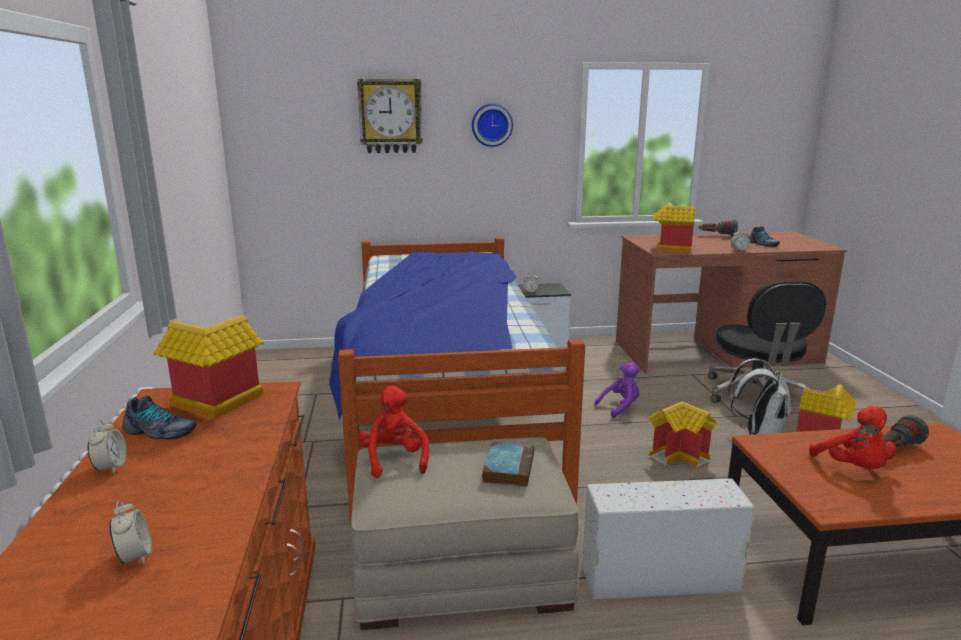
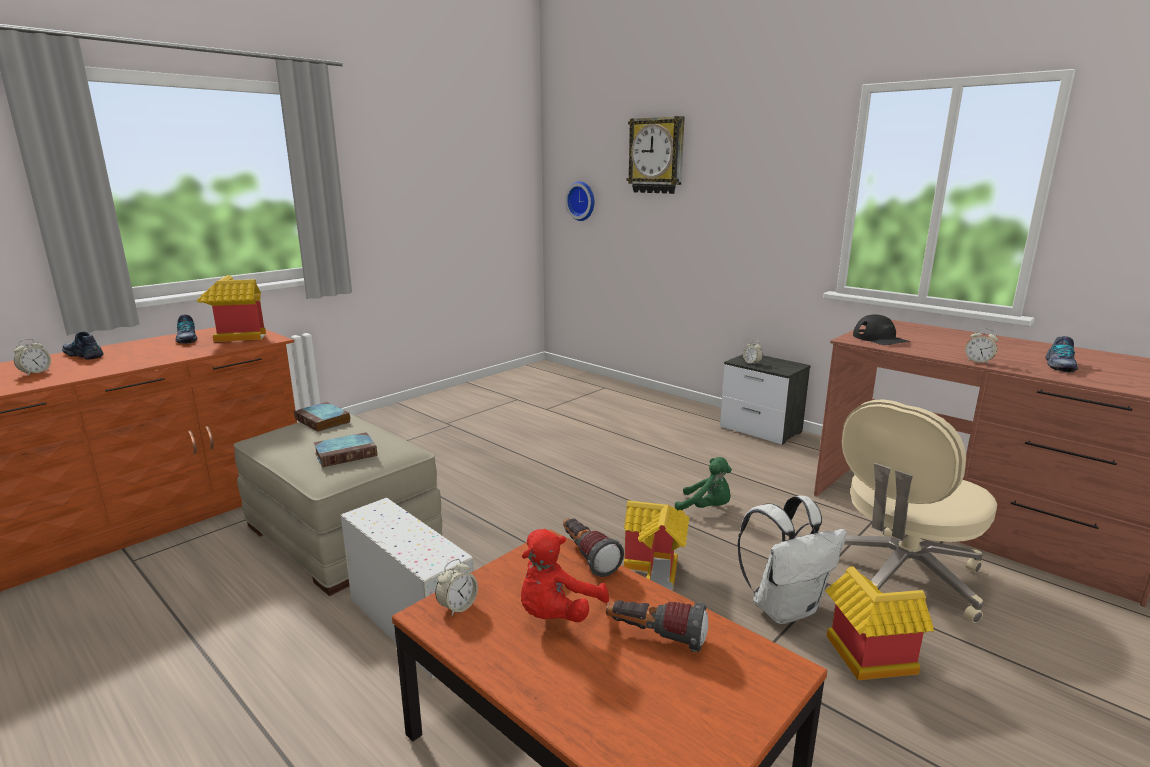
camera: 50 degrees right, 0 degrees up
alarm clock [88,420,127,474] -> alarm clock moved to [435,559,478,616]
bed [330,237,585,525] -> none
red plush toy [359,386,429,478] -> book [294,402,350,432]
wall clock [472,104,513,147] -> wall clock moved to [565,181,594,221]
purple plush toy [594,362,641,418] -> green plush toy [675,457,732,510]
toy house [653,202,695,253] -> black cap [853,314,910,345]
flashlight [699,220,738,237] -> flashlight moved to [563,518,624,577]
black office chair [708,280,826,403] -> beige office chair [842,399,997,623]
none -> shoe [62,331,103,360]

